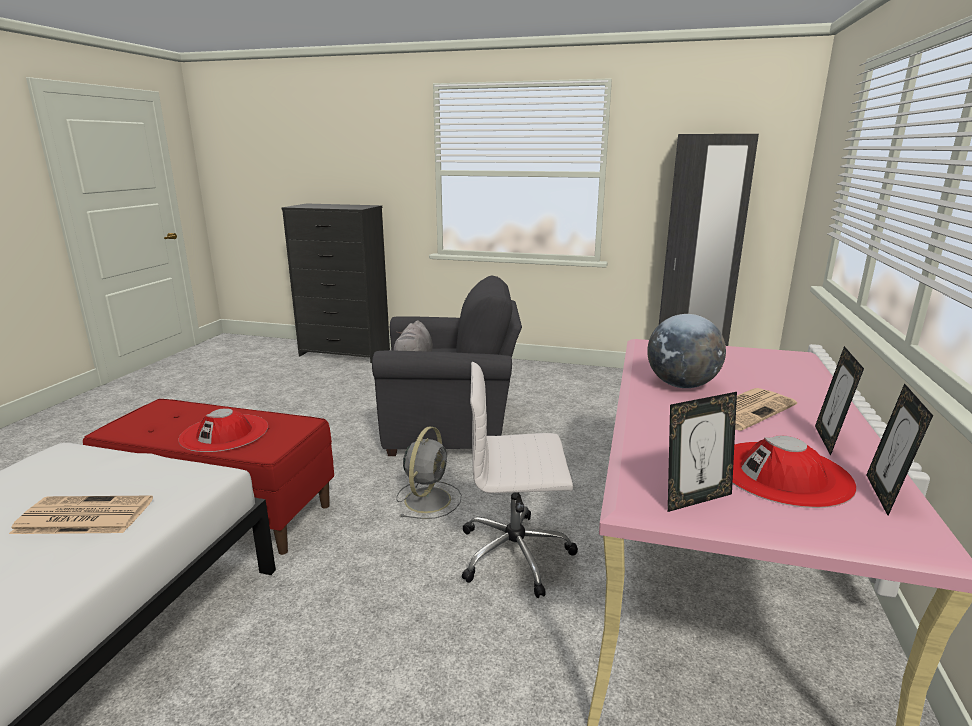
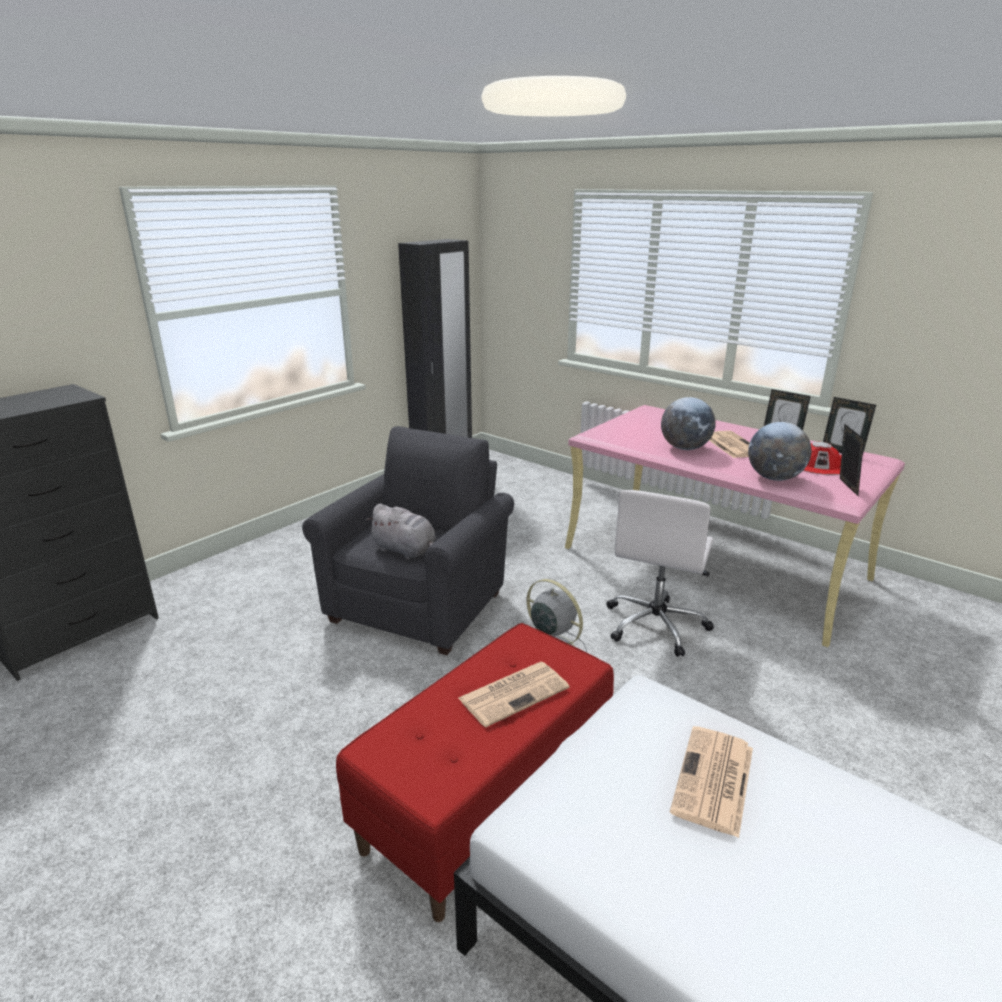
camera: 65 degrees left, 5 degrees up
red hat [179,408,268,452] -> newspaper [458,662,570,727]
none -> globe [748,422,811,481]

